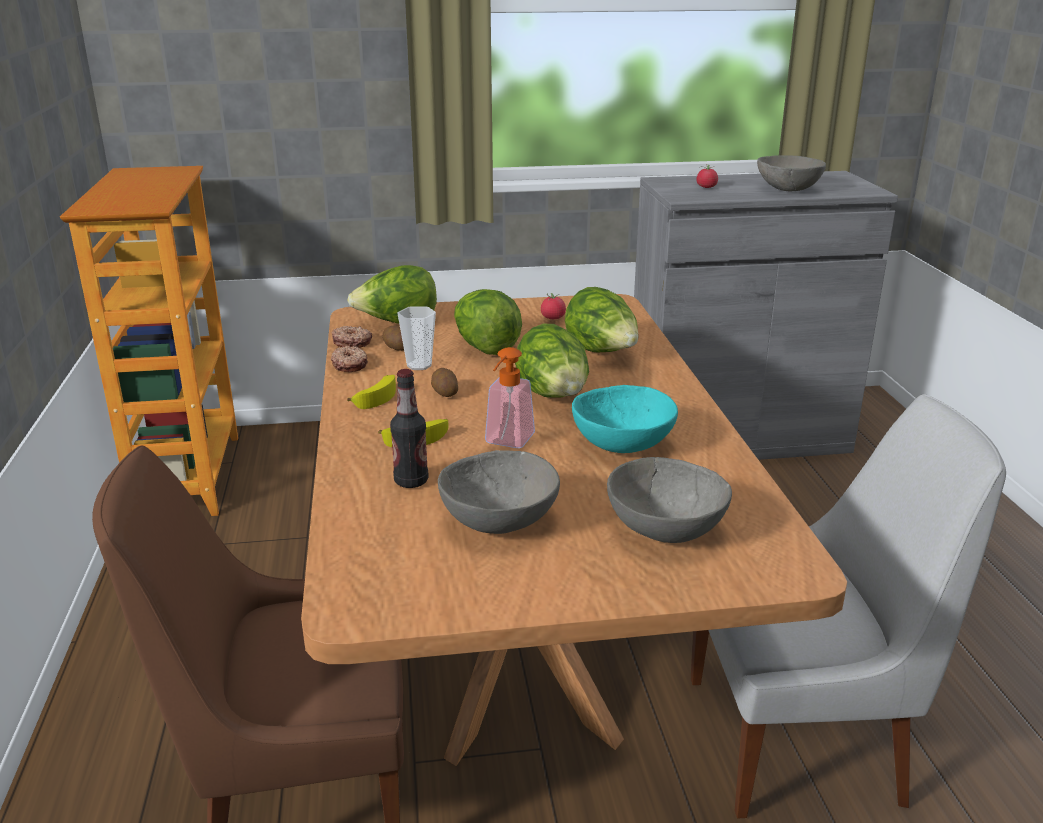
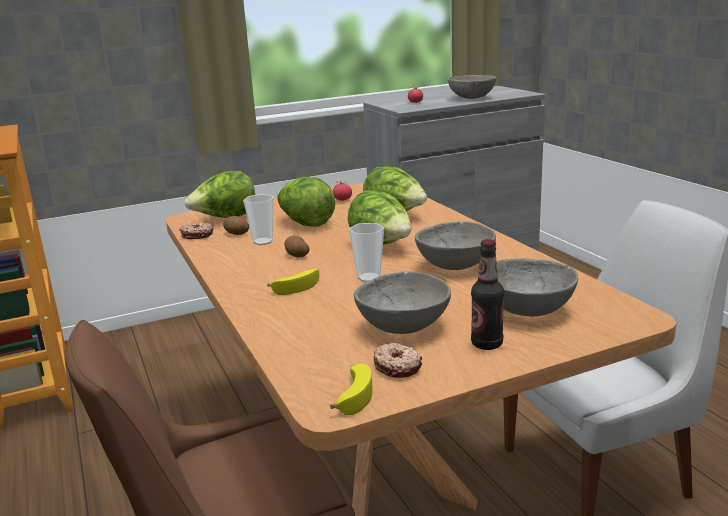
camera: 15 degrees left, 5 degrees down
donut [331,346,368,372] -> donut moved to [374,343,422,378]
banana [347,375,396,409] -> banana moved to [330,364,373,415]
bottle [390,369,428,488] -> bottle moved to [471,239,504,350]
soap dispenser [485,347,535,448] -> cup [349,223,384,282]
turquoise bowl [572,385,678,453] -> grey bowl [415,221,496,270]

